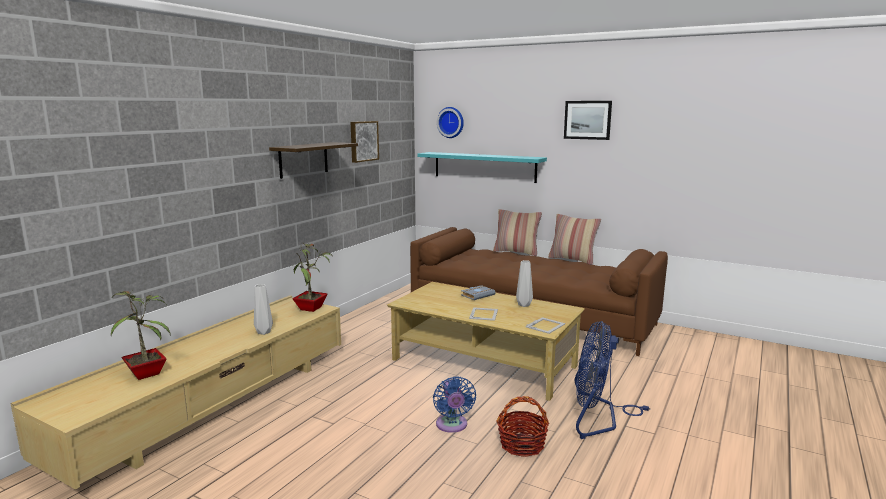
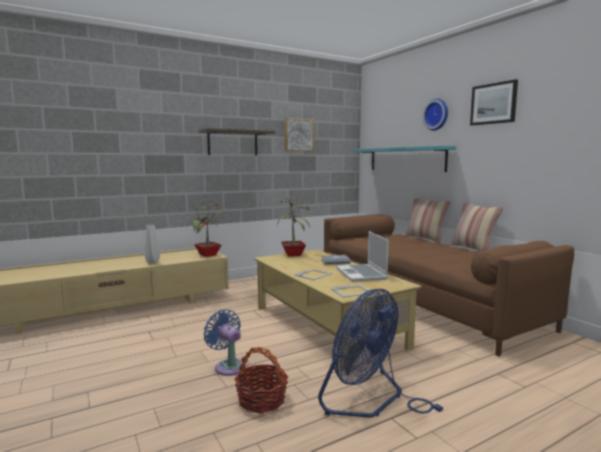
camera: 30 degrees right, 5 degrees down
potted plant [111,291,171,380] -> potted plant moved to [277,198,310,256]
blue fan [433,376,476,433] -> blue fan turned 120 degrees clockwise [203,310,246,376]
wall clock [437,107,464,138] -> wall clock moved to [422,98,448,131]
grey vase [516,260,533,307] -> laptop [336,231,389,282]

